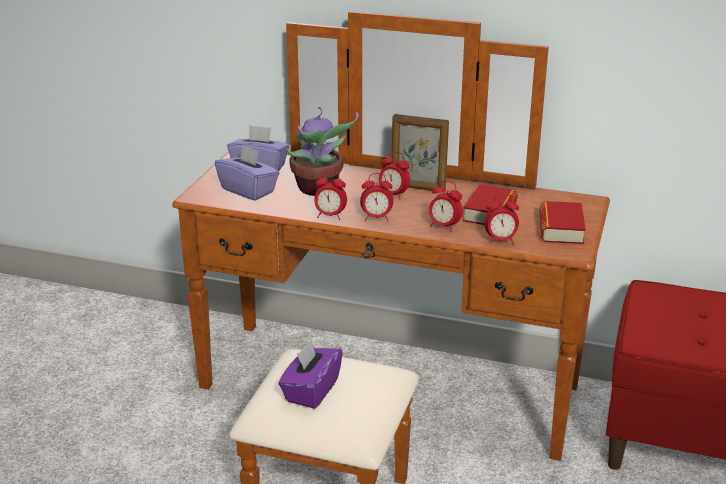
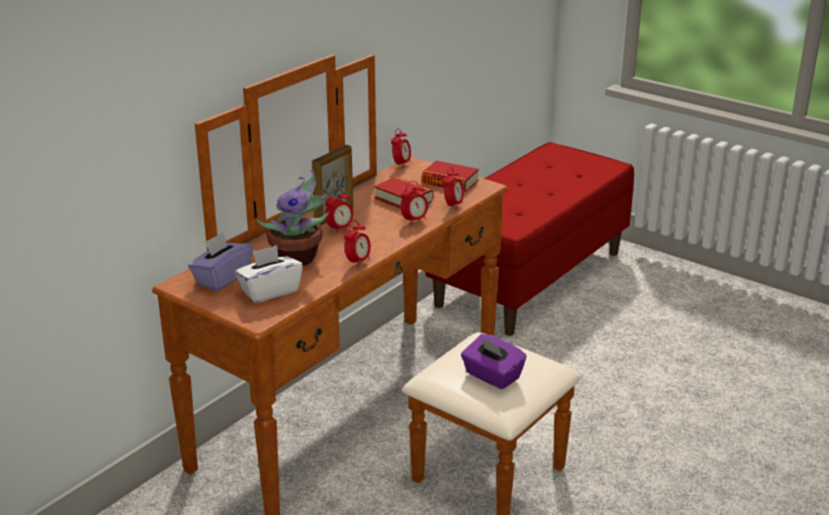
camera: 70 degrees left, 0 degrees up
purple tissue box [215,145,279,201] -> white tissue box [235,245,303,303]
alarm clock [360,173,393,221] -> alarm clock moved to [391,128,411,168]

